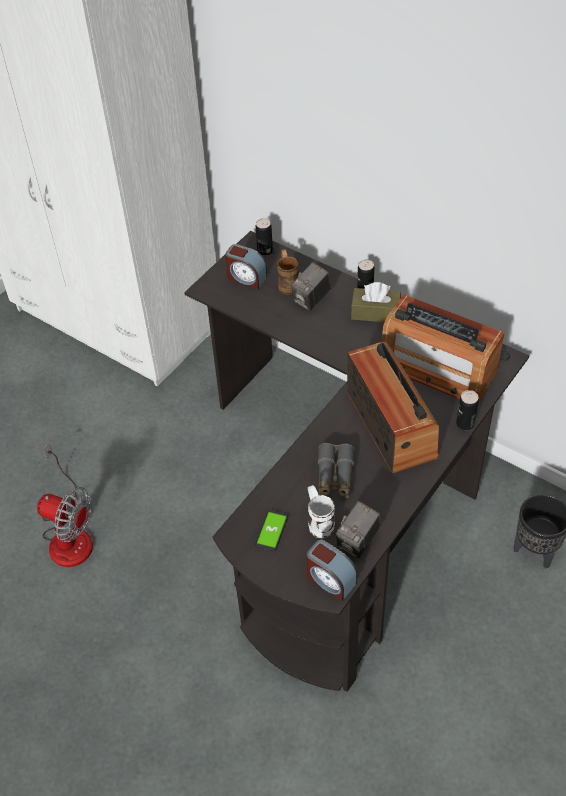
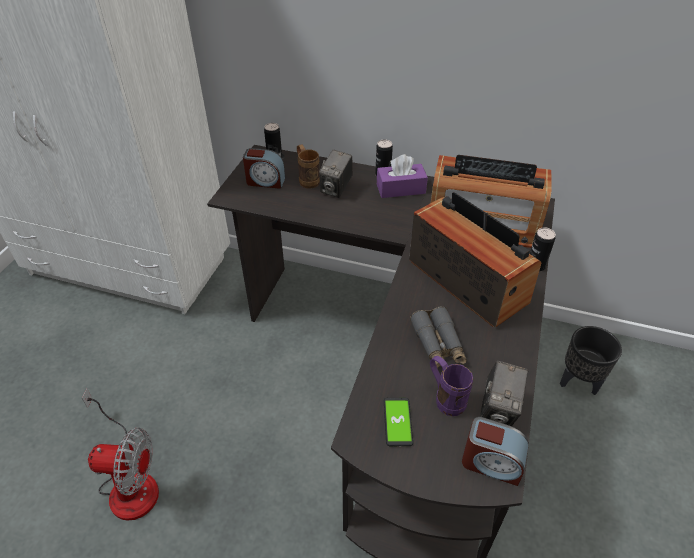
camera: 20 degrees left, 5 degrees down
white mug [308,485,335,538] -> purple mug [430,356,473,416]
brown tissue box [351,282,401,322] -> purple tissue box [377,154,428,198]

